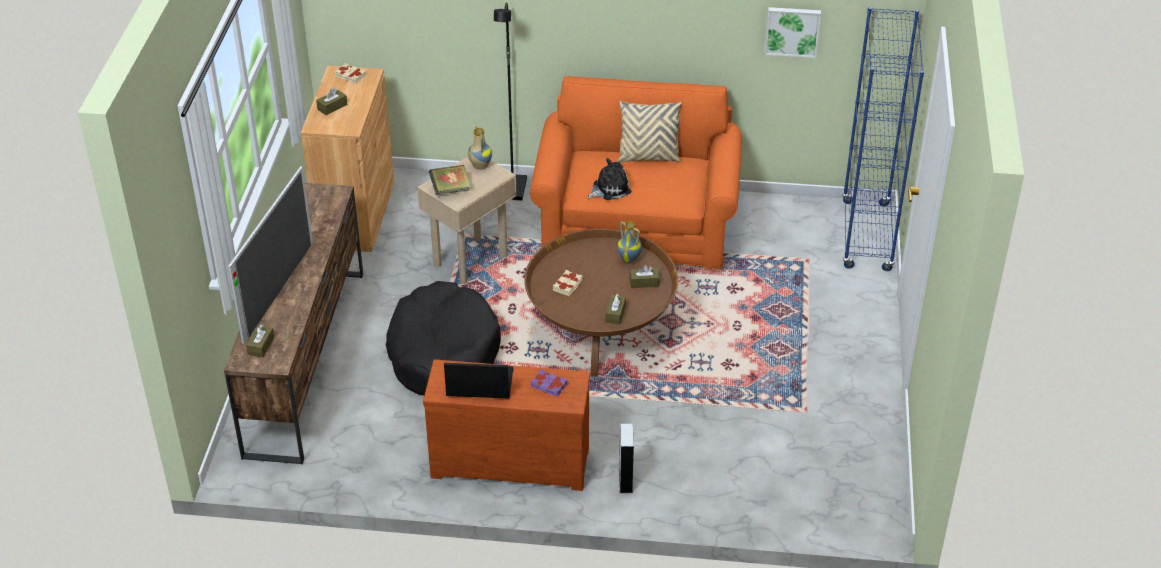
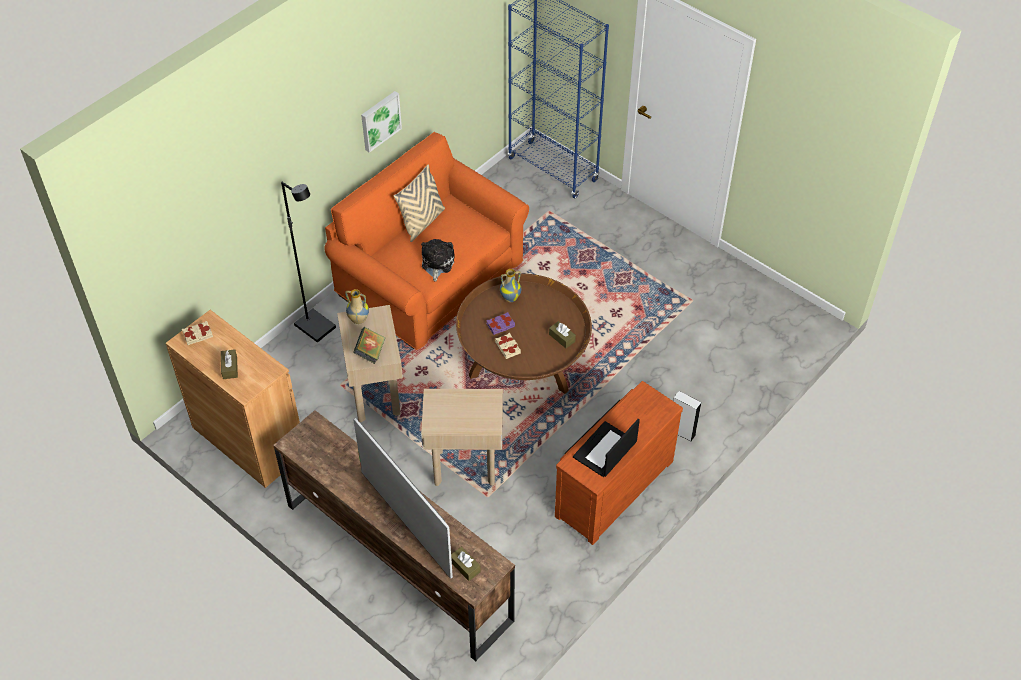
camera: 55 degrees left, 10 degrees up
black dog bed [386,281,501,396] -> beige side table [421,389,503,486]
purple book [531,369,567,397] -> purple book moved to [486,312,515,335]
brown tissue box [629,265,660,288] -> none
picture [765,7,821,58] -> picture moved to [361,91,402,153]

